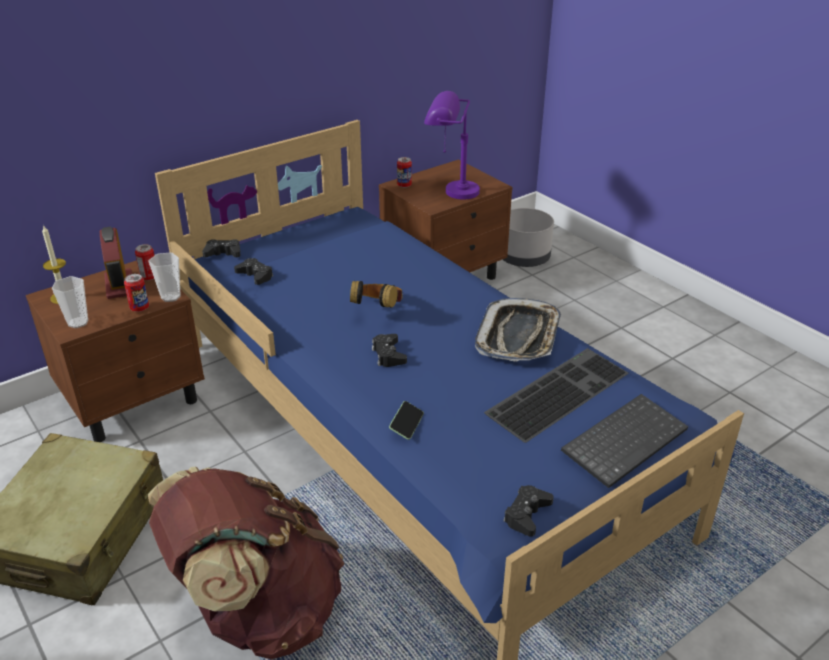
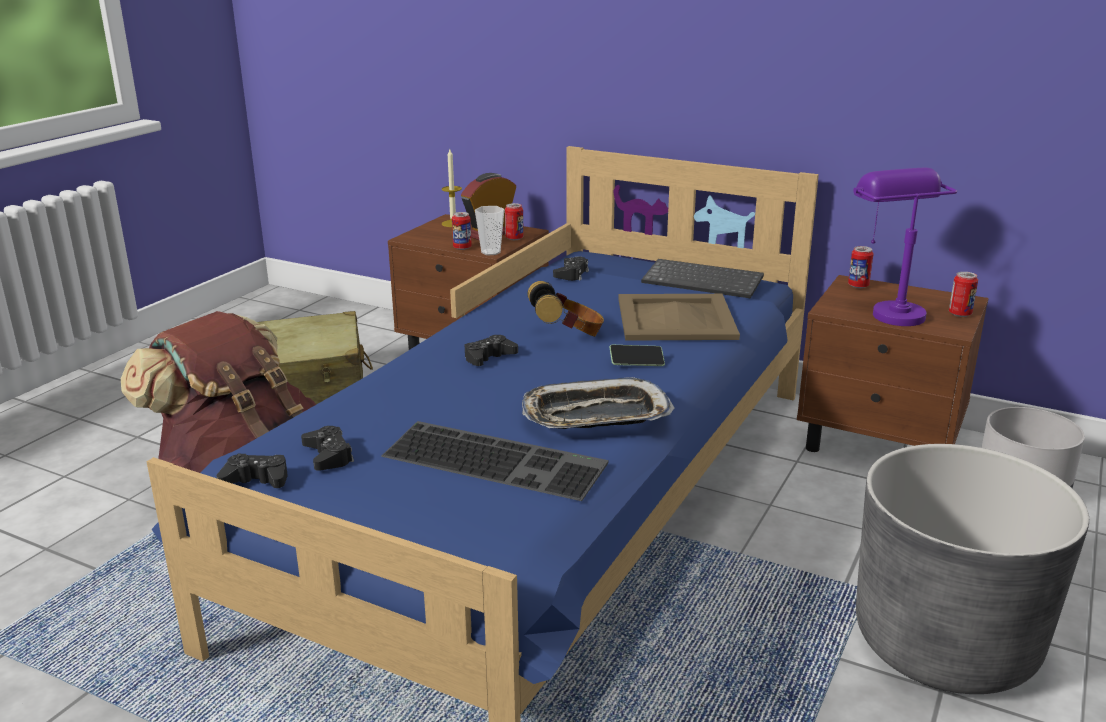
camera: 65 degrees right, 10 degrees down
cup [52,276,88,328] -> none
black game controller [202,240,240,257] -> black game controller moved to [301,426,354,471]
phone [389,401,424,440] -> phone moved to [609,345,665,366]
keyboard [561,394,688,488] -> keyboard moved to [641,259,764,298]
none -> beige tray [618,294,740,341]
none -> grey planter [856,444,1089,694]
none -> can [949,272,978,317]

